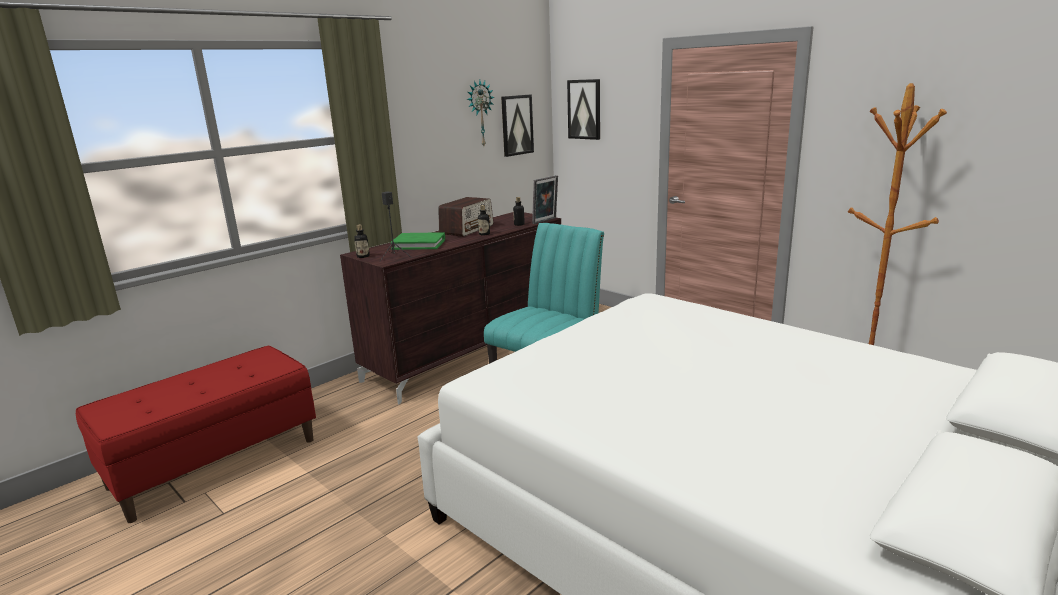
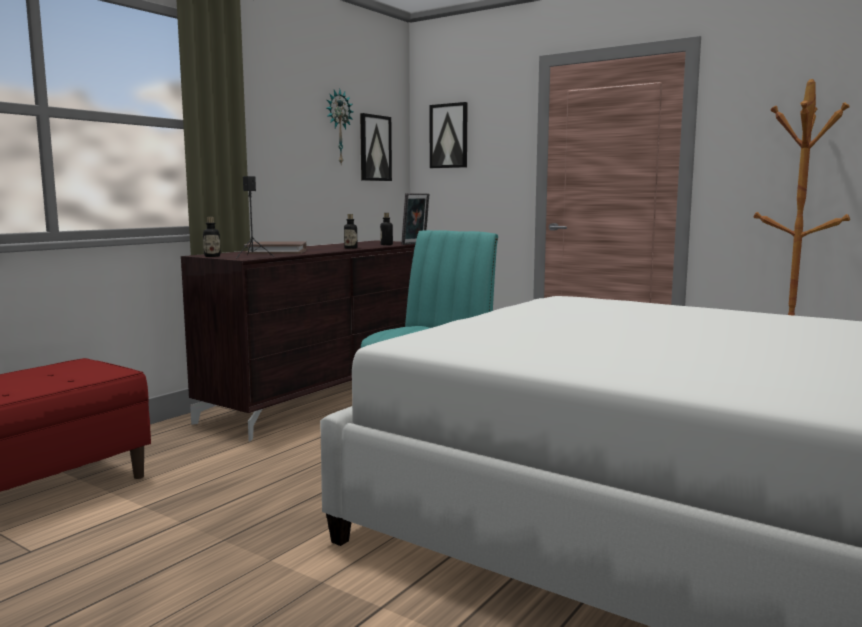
camera: 10 degrees left, 10 degrees down
green book [391,232,445,250] -> brown book [244,241,306,254]
radio [438,197,494,236] -> none

